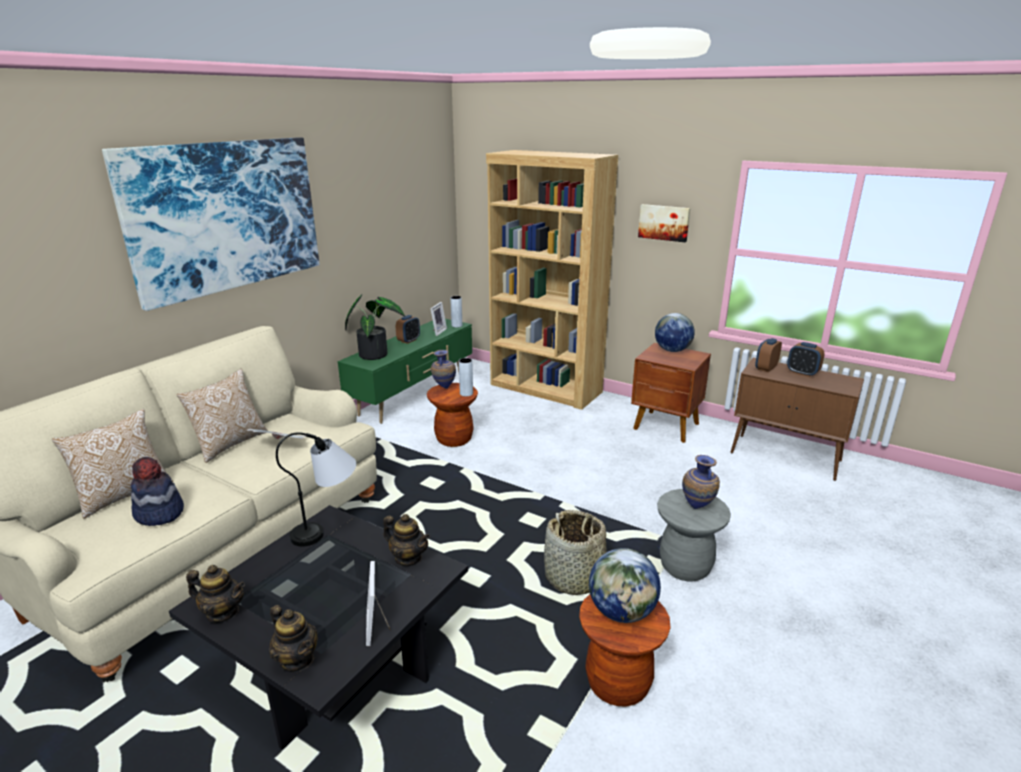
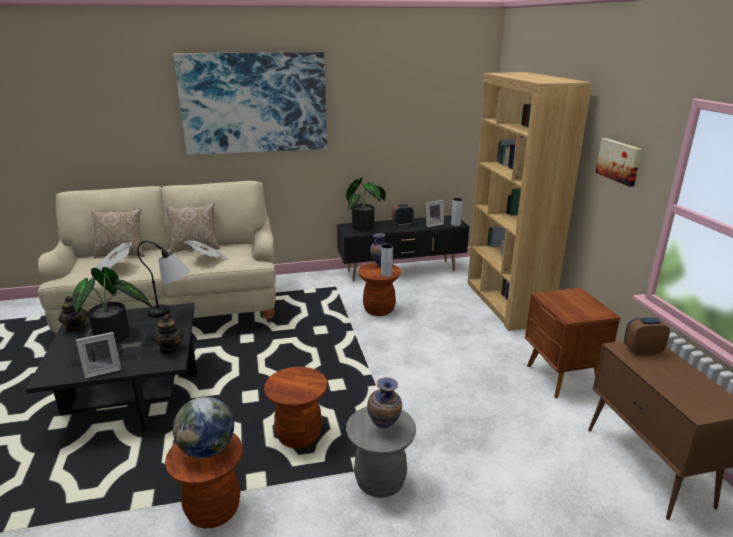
camera: 45 degrees right, 0 degrees up
hat [131,457,184,526] -> newspaper [93,242,132,271]
teapot [269,605,318,672] -> none
green tv stand [338,319,472,424] -> black tv stand [337,215,470,281]
picture frame [366,561,390,646] -> picture frame turned 150 degrees counterclockwise [76,332,121,378]
basket [544,510,607,595] -> brown stool [264,367,327,448]
globe [655,313,695,352] -> none
alarm clock [787,342,825,377] -> none
none -> potted plant [72,267,152,343]

